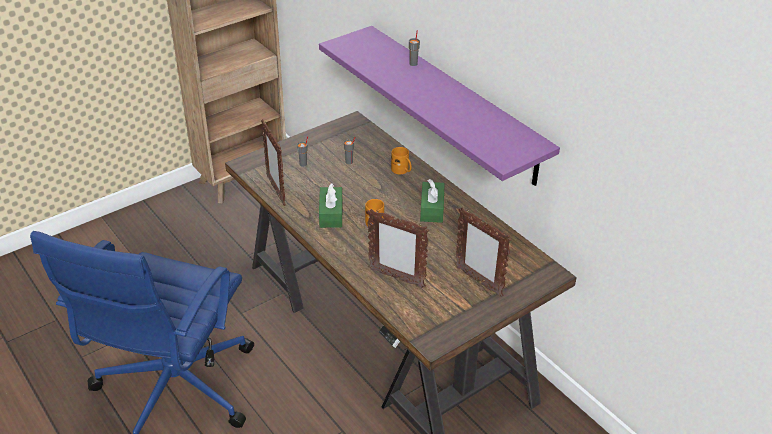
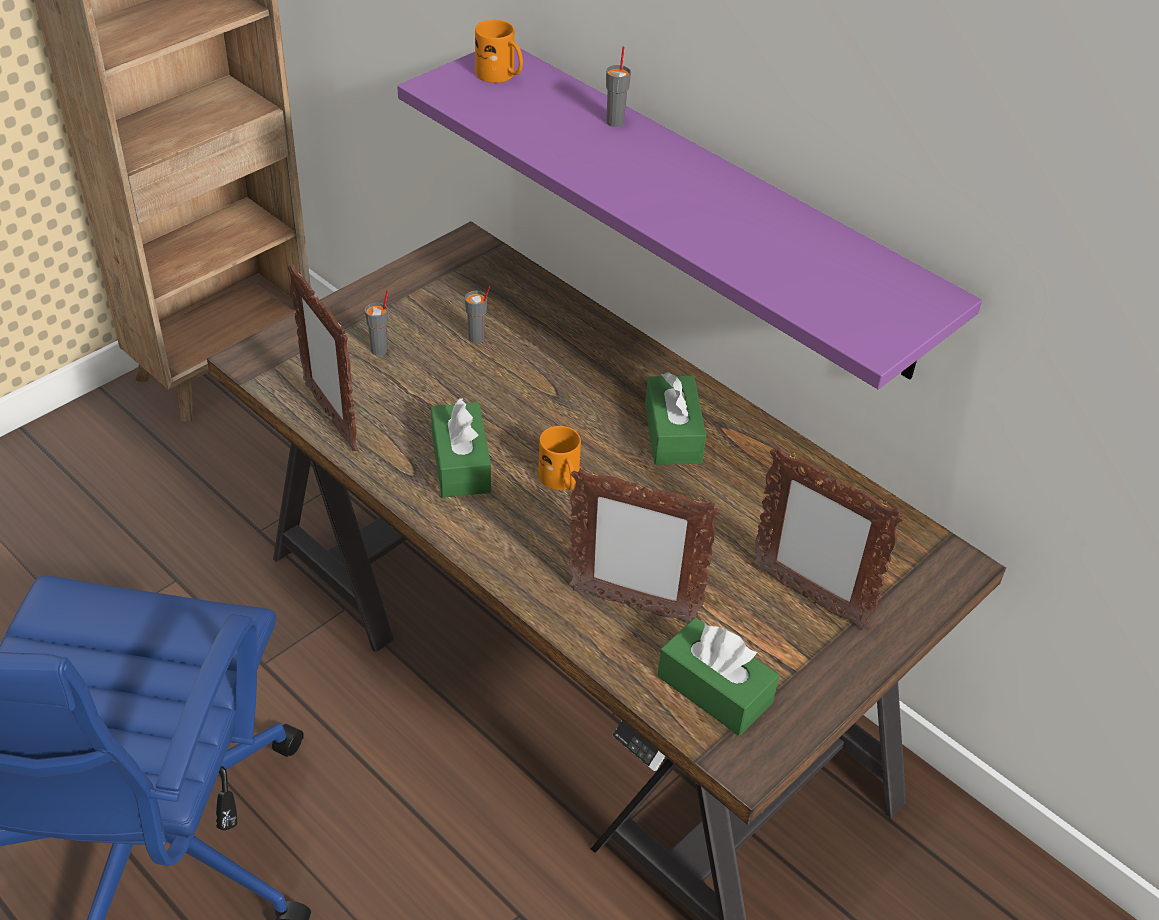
camera: 10 degrees left, 5 degrees up
orange mug [391,147,412,174] -> orange mug moved to [475,20,523,83]
none -> green tissue box [657,618,779,736]

